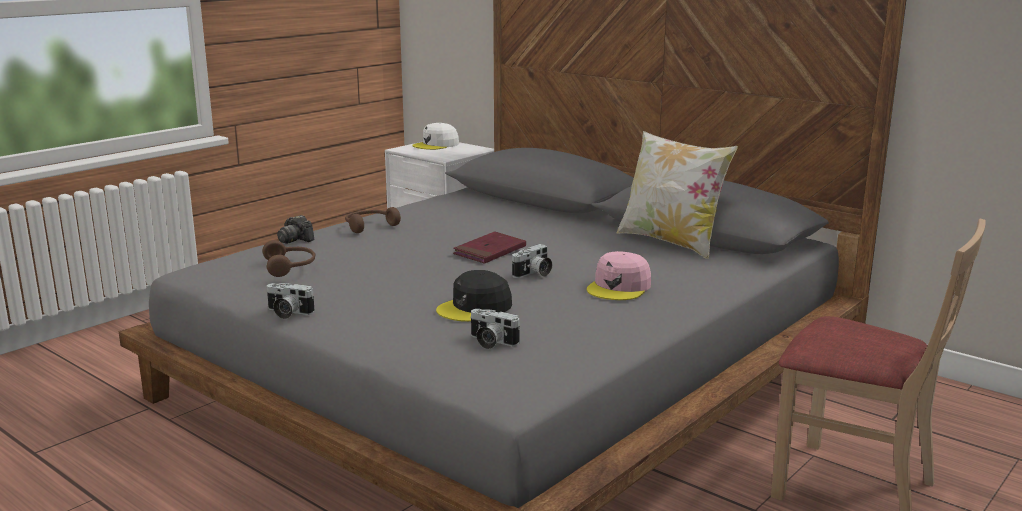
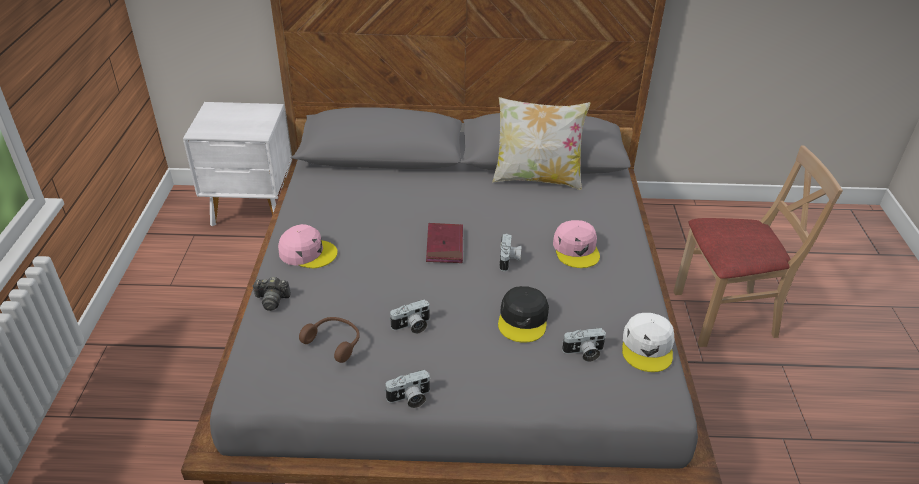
camera: 40 degrees left, 20 degrees up
brown headphones [345,207,401,233] -> pink cap [278,224,337,268]
white cap [412,123,459,150] -> white cap moved to [622,313,674,372]
none -> camera [389,299,430,334]

